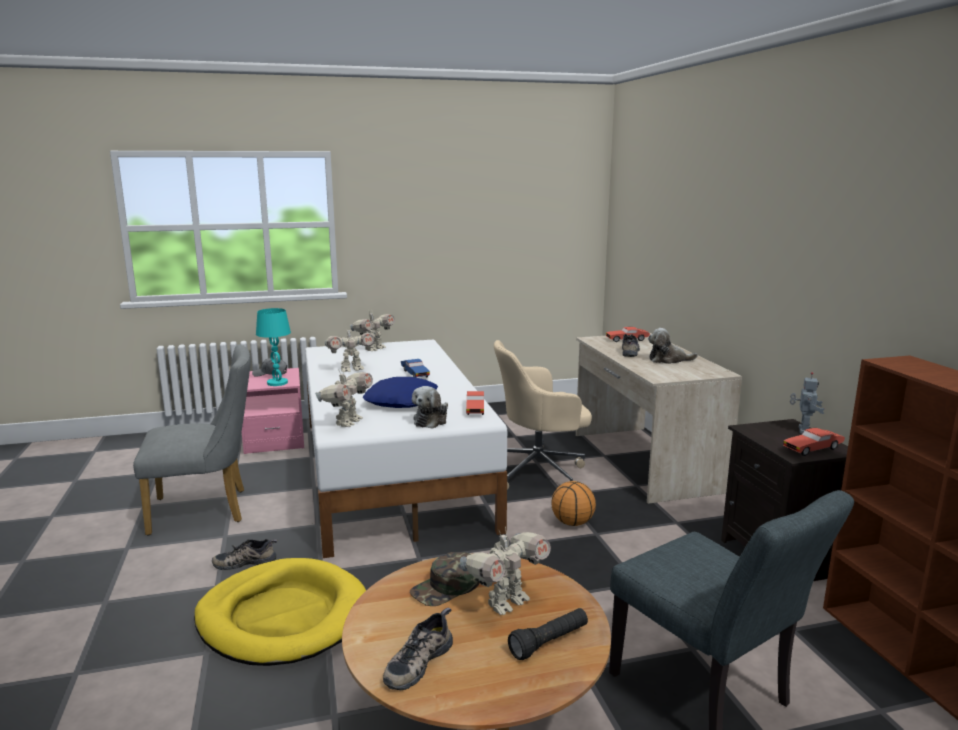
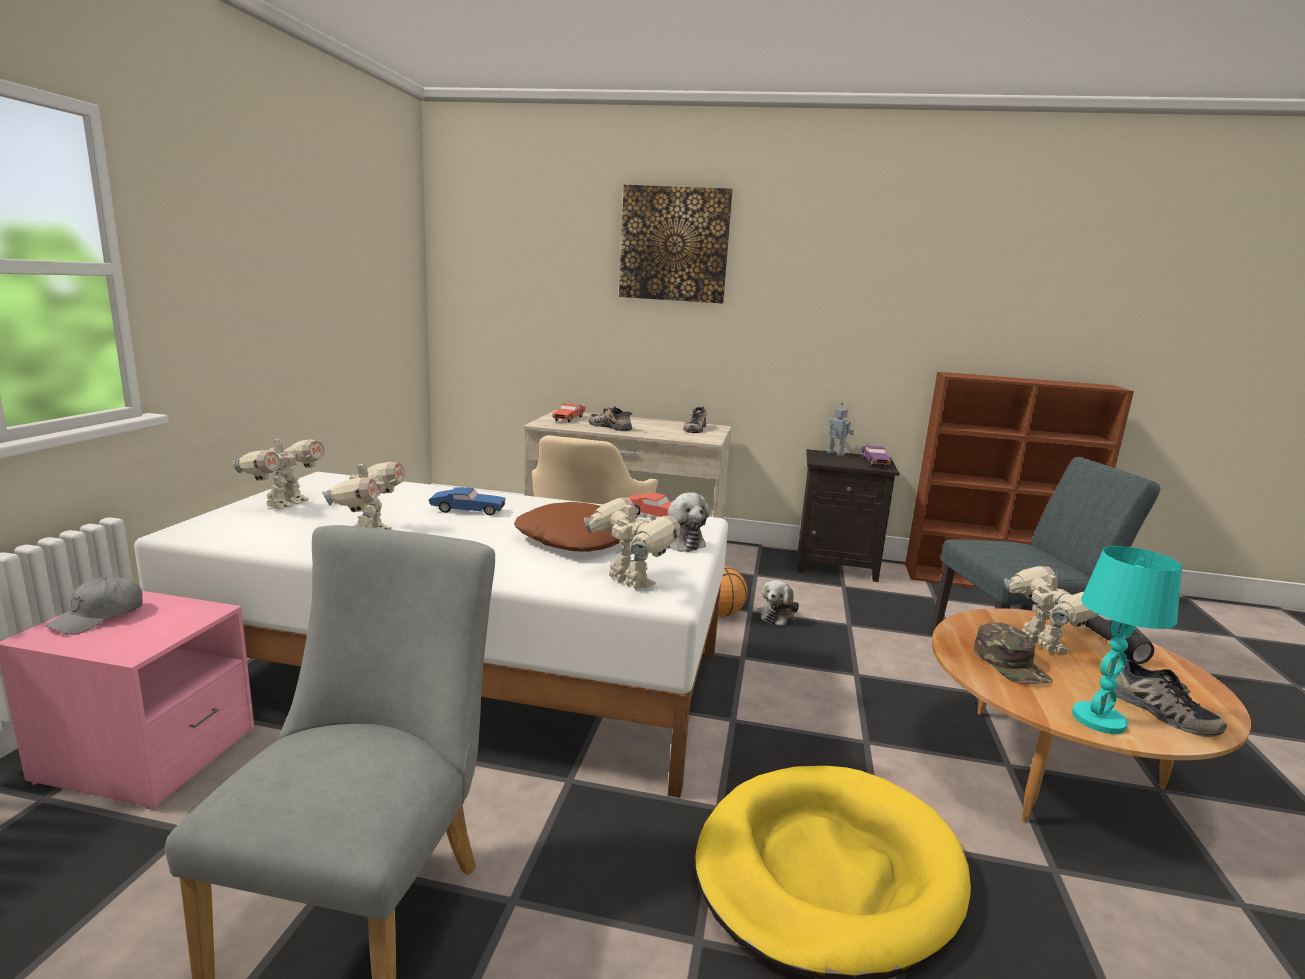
camera: 65 degrees left, 0 degrees up
shoe [212,539,277,570] -> shoe moved to [683,406,707,433]
turquoise table lamp [256,308,291,386] -> turquoise table lamp moved to [1072,546,1182,734]
toy robot [350,312,395,351] -> toy robot turned 45 degrees clockwise [233,431,325,509]
blue pillow [363,377,438,408] -> brown pillow [514,502,620,552]
plush toy [648,328,698,364] -> plush toy moved to [758,580,799,626]
red toy car [783,428,845,456] -> purple toy car [861,445,891,467]
none -> picture [619,185,733,303]

